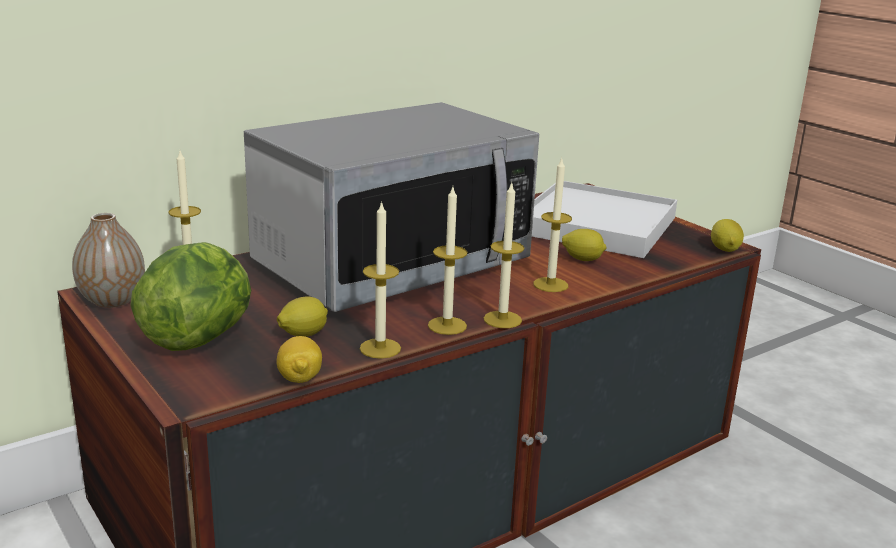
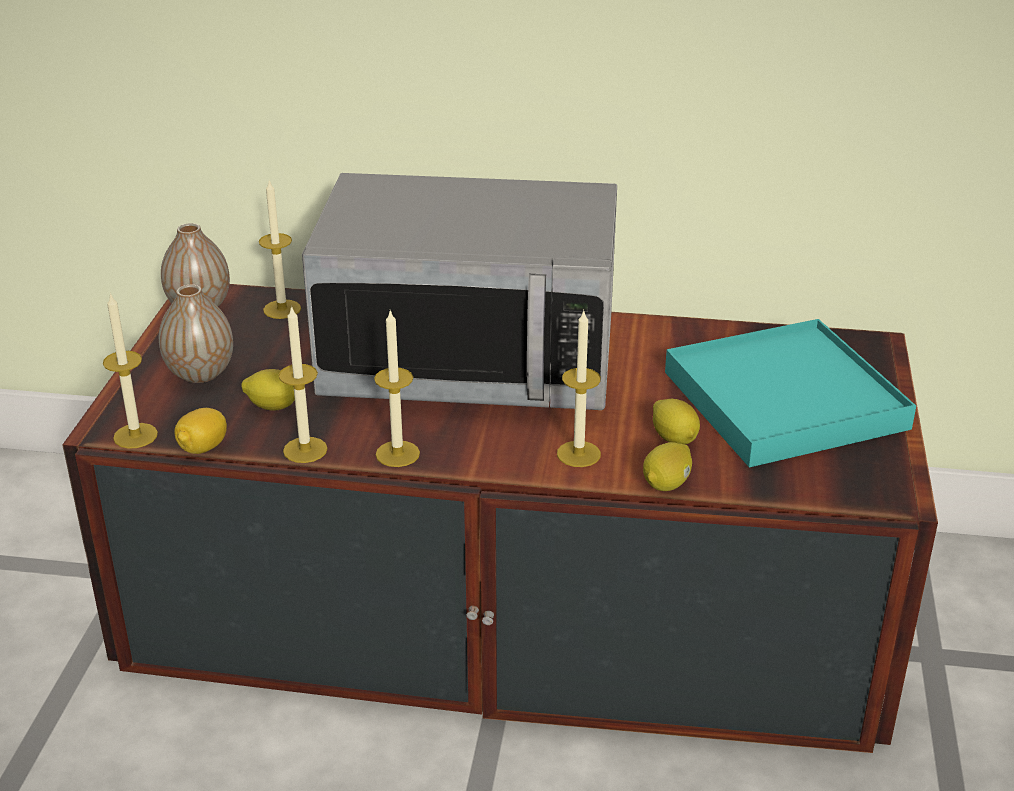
camera: 45 degrees right, 10 degrees up
lettuce [130,242,251,351] -> vase [159,285,233,383]
candle [484,181,524,328] -> candle moved to [103,293,158,449]
white tray [532,181,677,258] -> turquoise tray [665,319,916,467]
lemon [711,219,744,252] -> lemon moved to [643,442,692,491]

